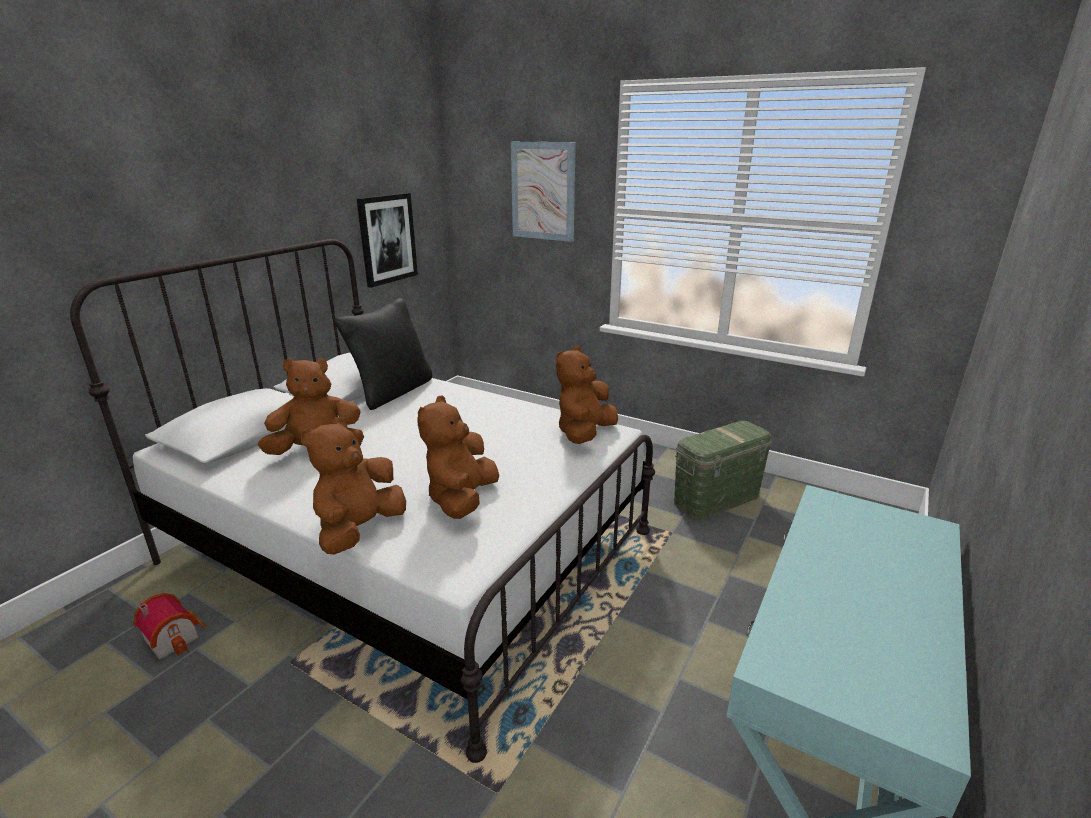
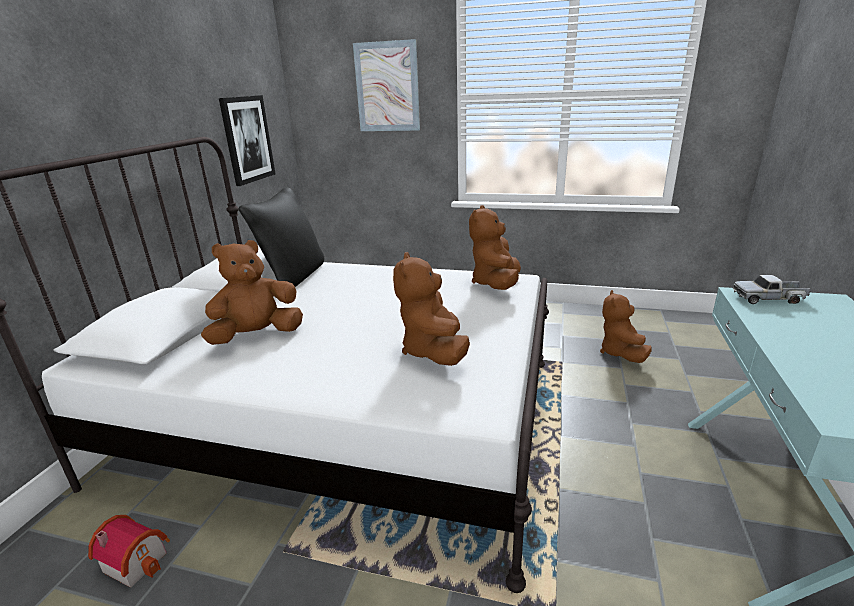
camera: 15 degrees left, 0 degrees up
brown plush toy [300,417,406,555] -> brown plush toy moved to [600,290,652,363]
green storage box [674,421,772,520] -> none
none -> toy truck [733,275,811,304]

